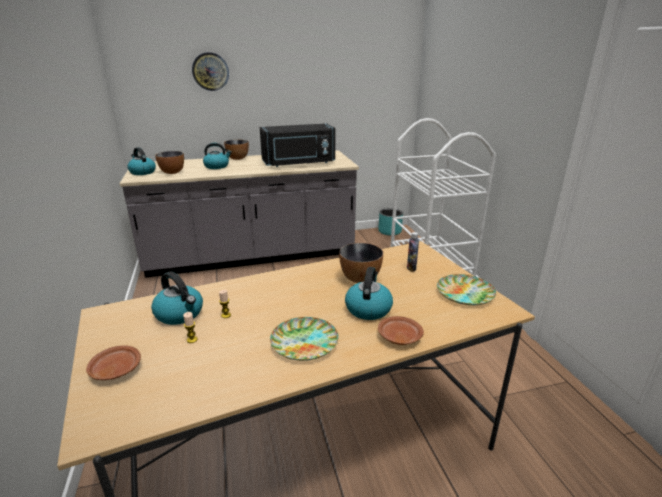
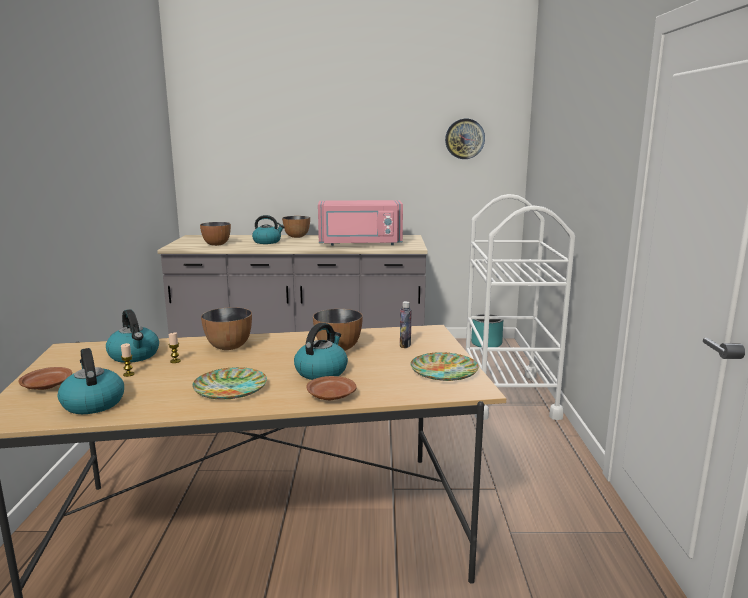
camera: 15 degrees right, 10 degrees down
kettle [128,147,156,175] -> kettle moved to [58,348,124,414]
wall clock [192,52,229,91] -> wall clock moved to [445,119,485,159]
black microwave [260,123,335,167] -> pink microwave [318,200,403,246]
none -> bowl [201,307,252,350]

